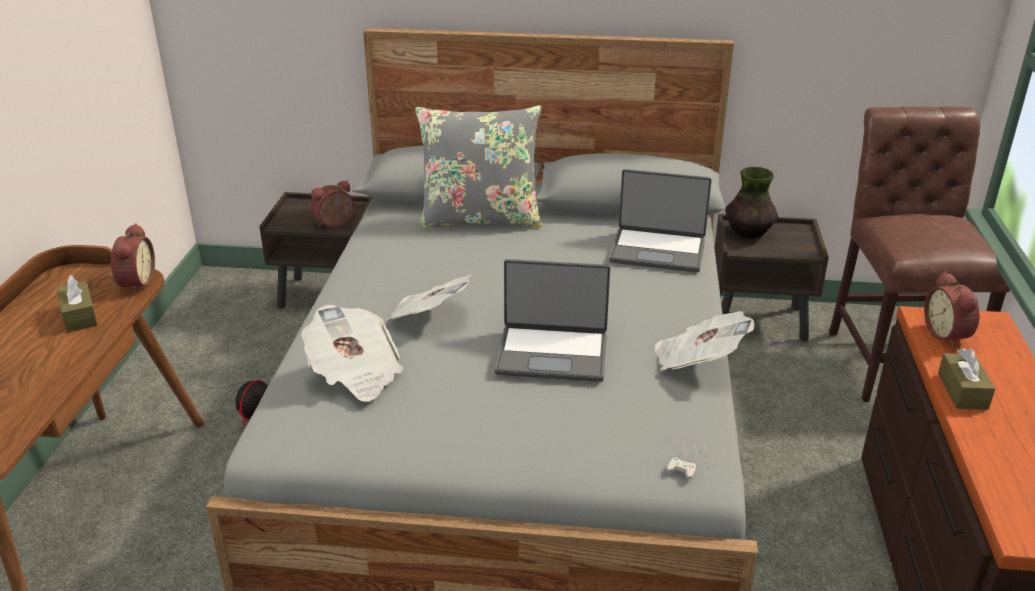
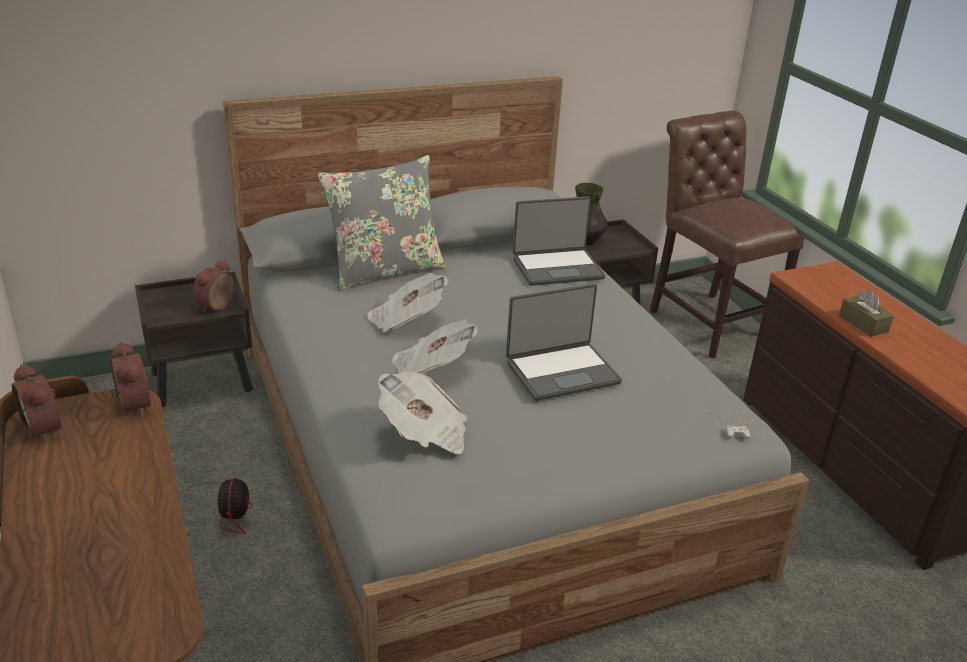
camera: 30 degrees left, 0 degrees up
brown tissue box [57,275,98,333] -> none
newspaper [655,311,755,371] -> newspaper moved to [367,273,448,333]
alarm clock [924,271,979,347] -> alarm clock moved to [12,364,61,442]

